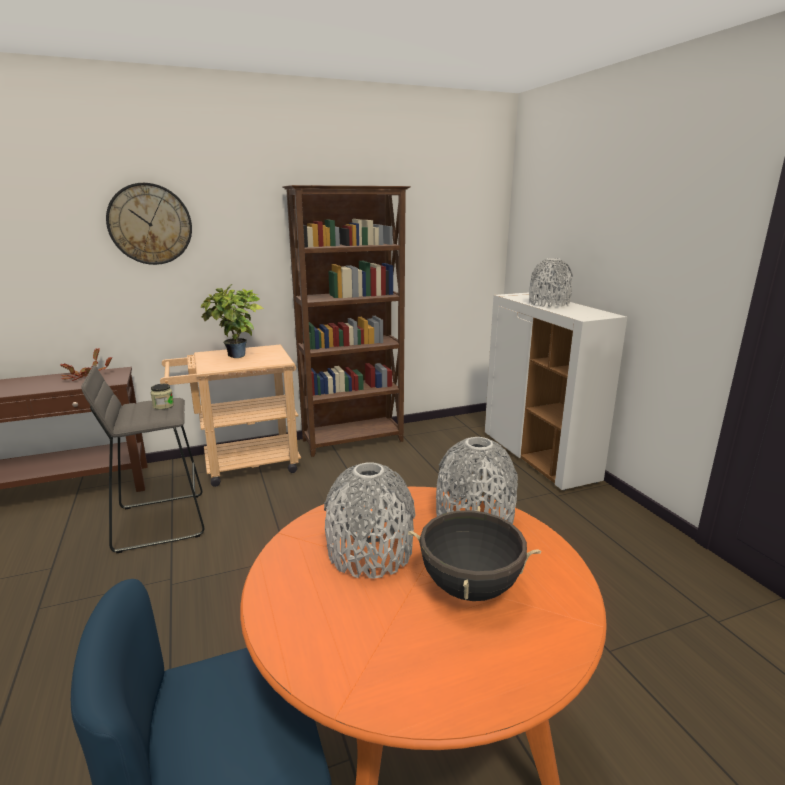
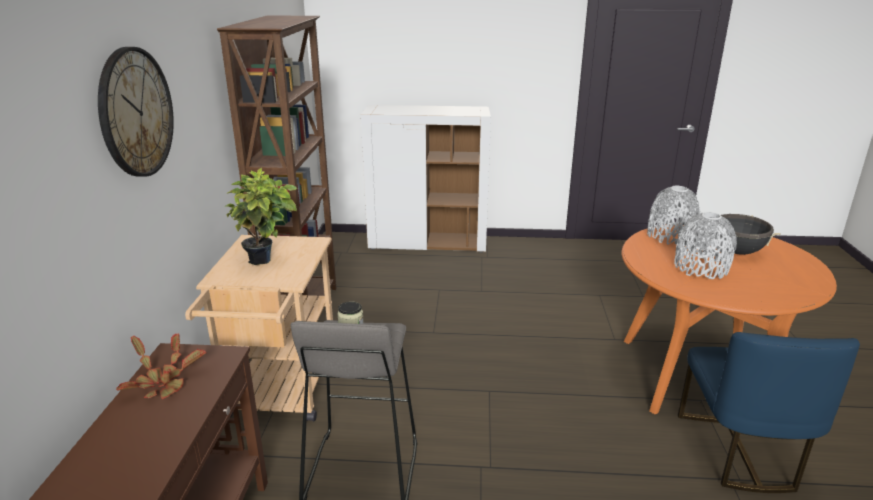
camera: 65 degrees left, 5 degrees up
grey vase [529,258,573,307] -> none

